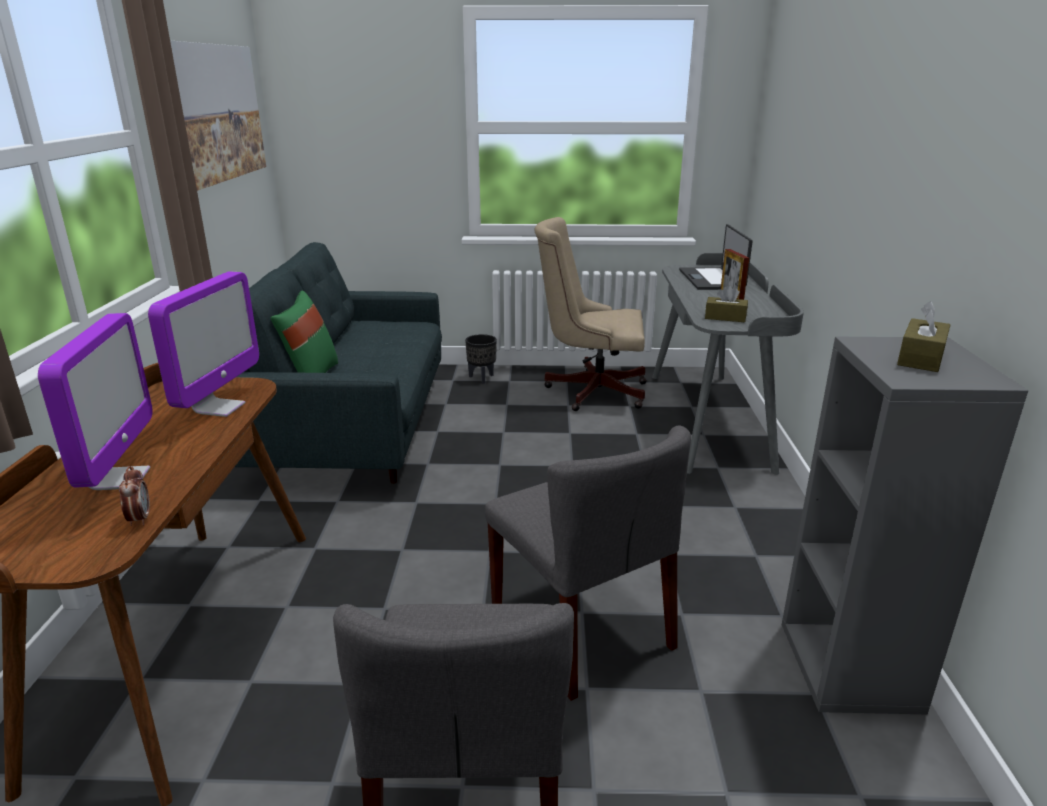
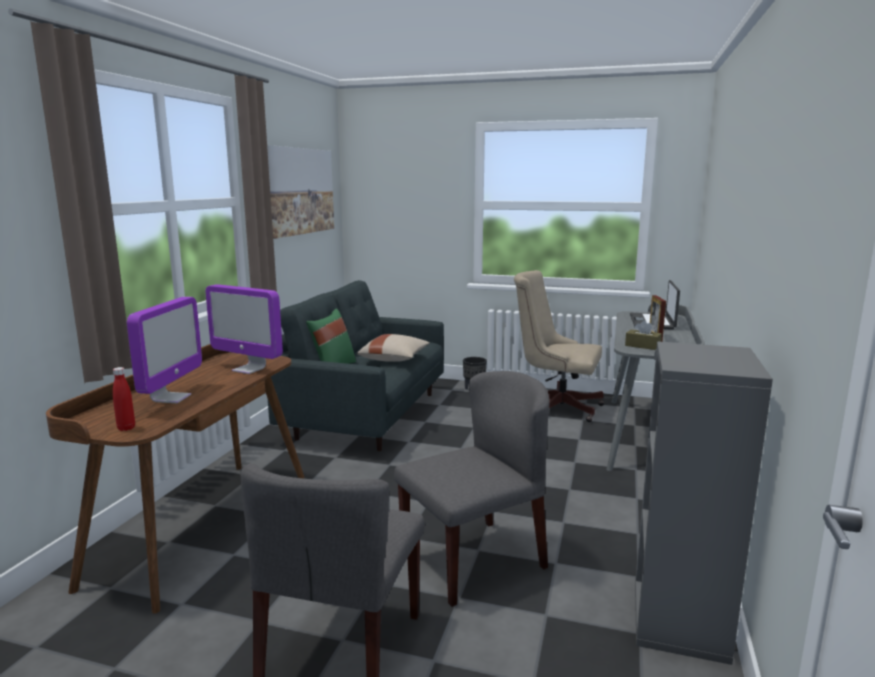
camera: 15 degrees right, 10 degrees down
alarm clock [119,466,150,526] -> none
monitor [148,271,259,417] -> monitor turned 90 degrees clockwise [205,284,283,374]
grey chair [485,425,691,701] -> grey chair turned 105 degrees counterclockwise [394,371,549,607]
brown tissue box [897,301,950,372] -> none
none -> red bottle [113,367,135,431]
none -> beige pillow [357,334,430,362]

